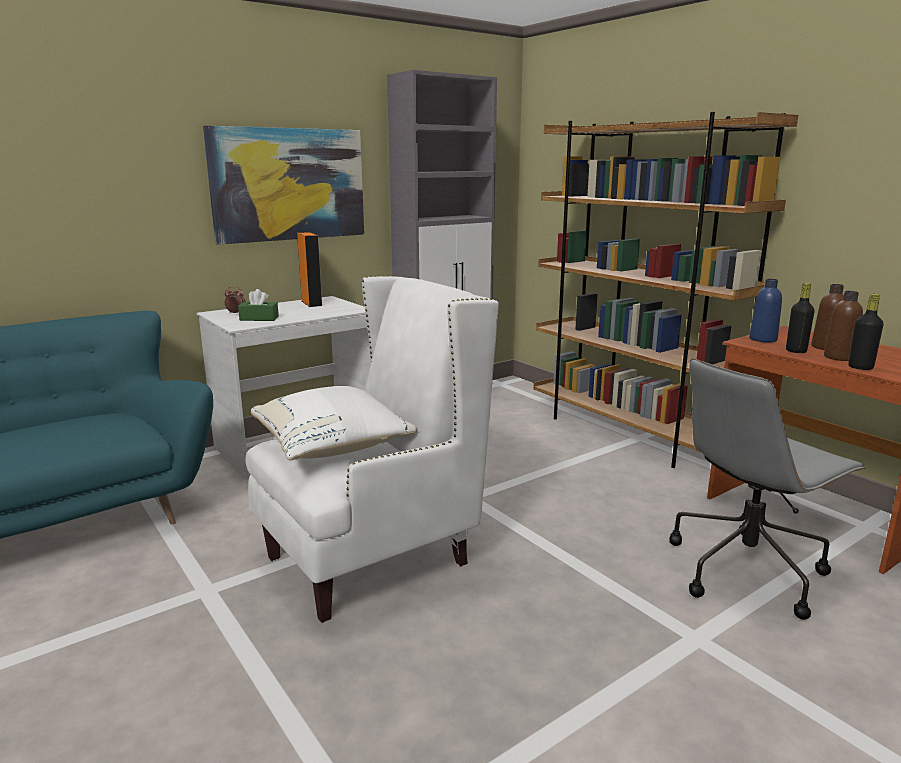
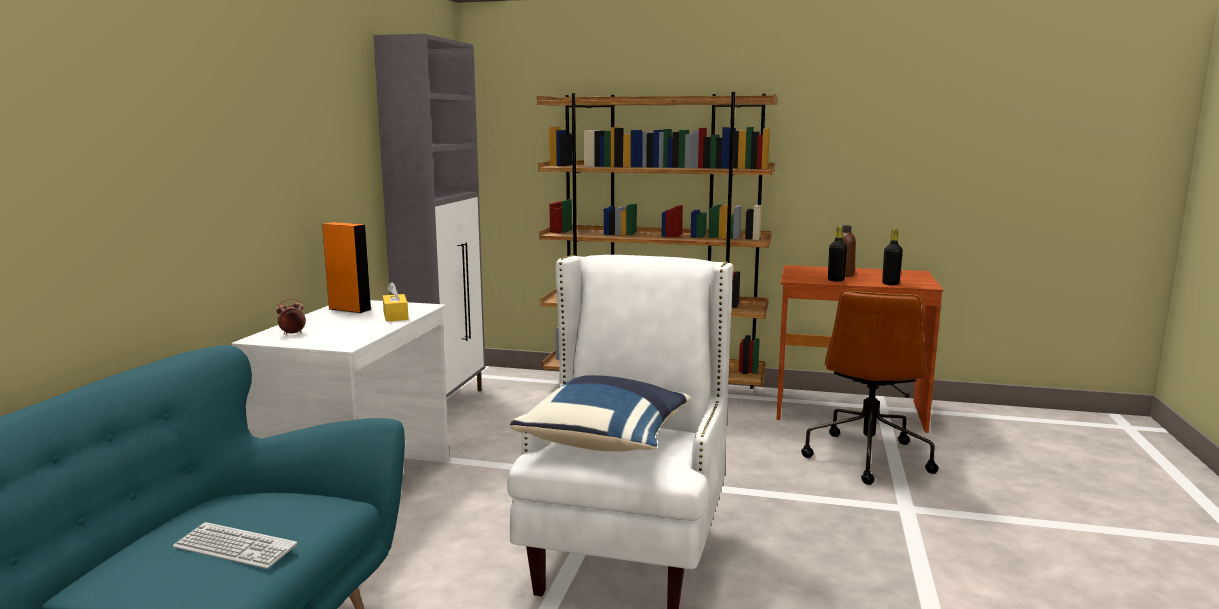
camera: 40 degrees left, 5 degrees down
picture [203,126,364,245] -> none
green tissue box [238,289,279,321] -> none
white pillow [251,386,417,460] -> blue pillow [510,375,691,452]
grey office chair [669,358,866,620] -> brown office chair [801,291,939,485]
blue bottle [749,279,782,343] -> none
brown bottle [824,291,863,361] -> none
none -> keyboard [173,522,298,569]
none -> yellow tissue box [383,282,408,322]

